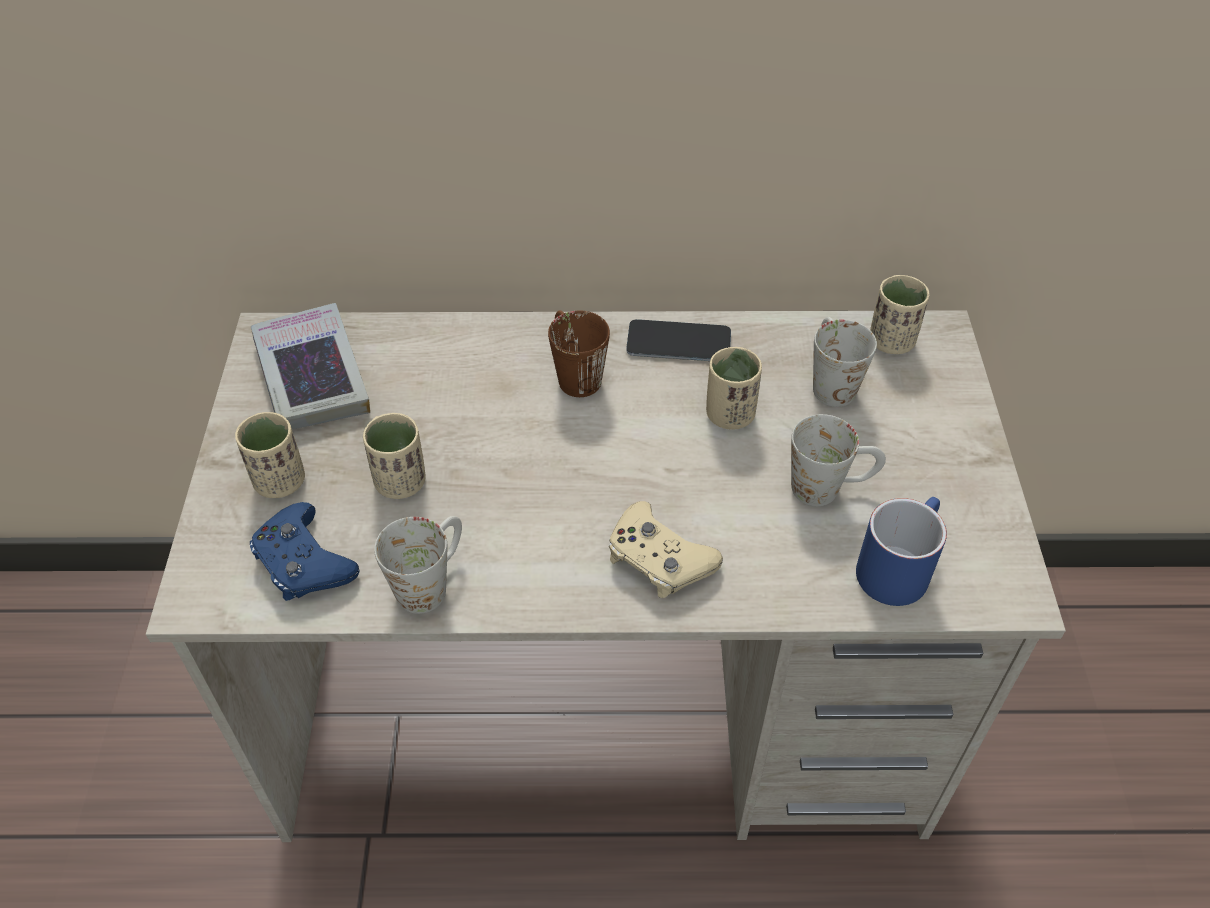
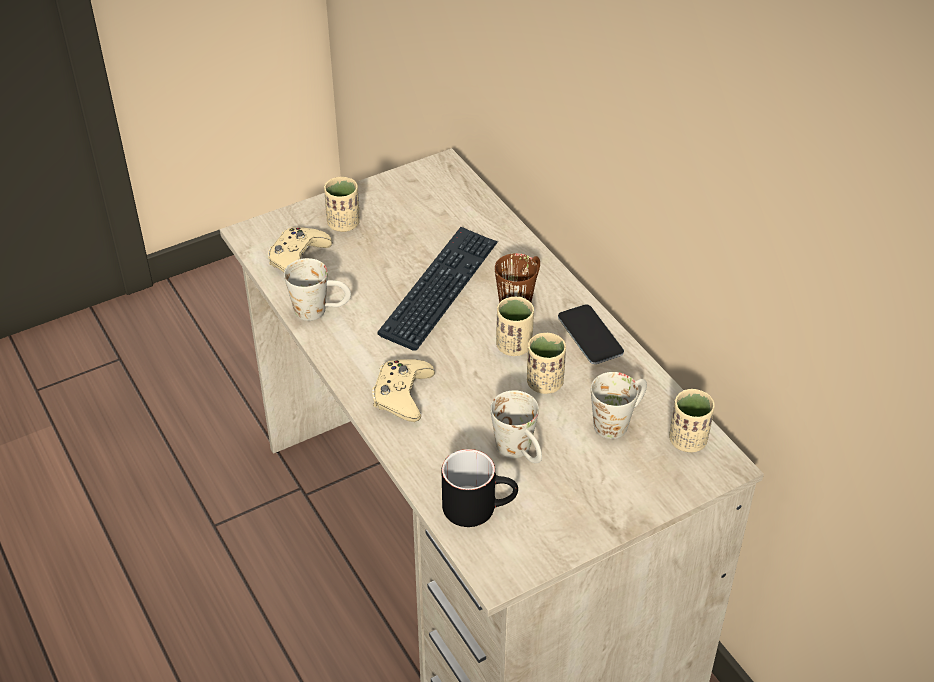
camera: 60 degrees right, 5 degrees down
blue game controller [250,502,360,601] -> beige game controller [268,227,332,272]
book [251,303,370,429] -> none
beige cup [363,413,425,499] -> beige cup moved to [496,297,534,356]
blue mug [856,497,947,606] -> black mug [442,449,518,527]
none -> keyboard [377,227,498,351]

